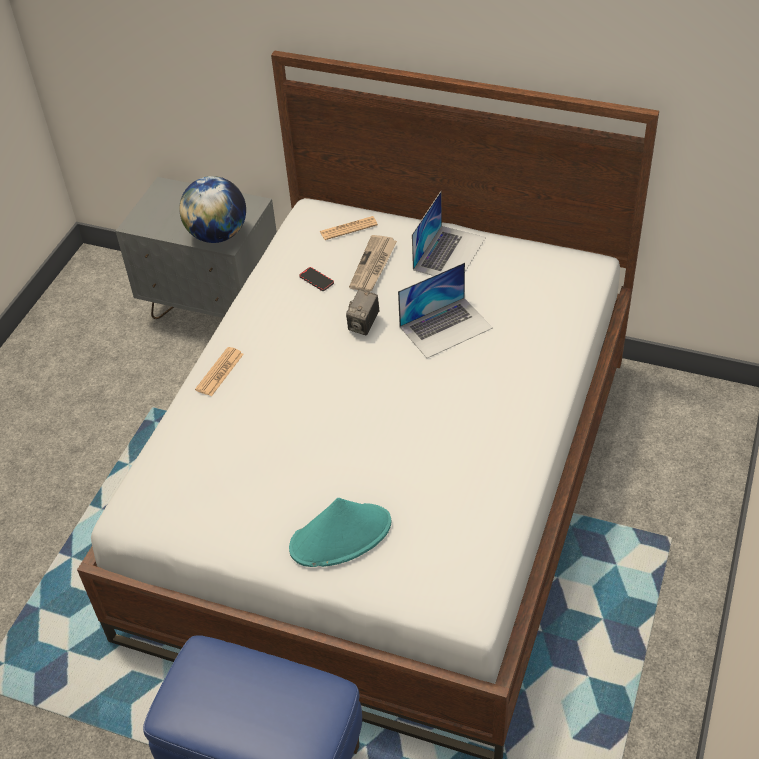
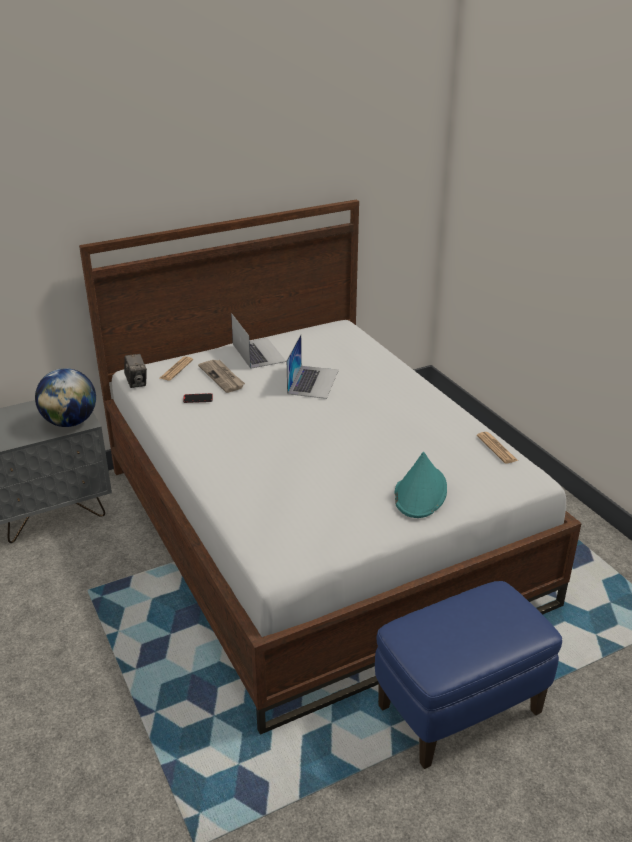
camera: 50 degrees left, 15 degrees down
newspaper [195,347,244,396] -> newspaper moved to [477,432,518,464]
camera [346,289,379,336] -> camera moved to [124,354,147,388]

